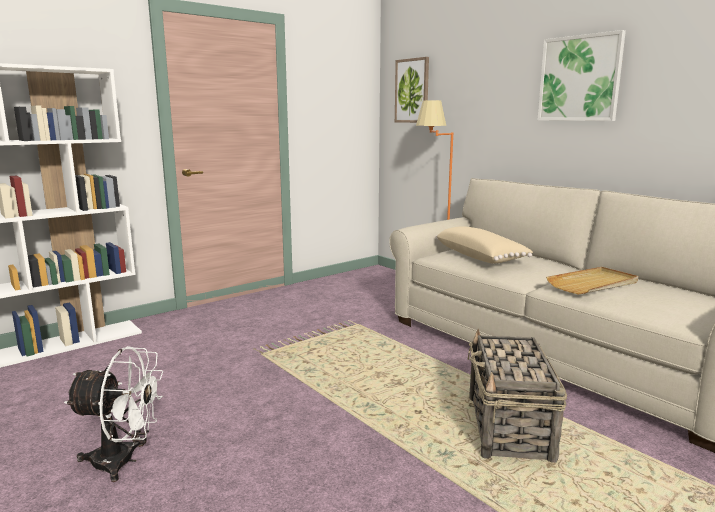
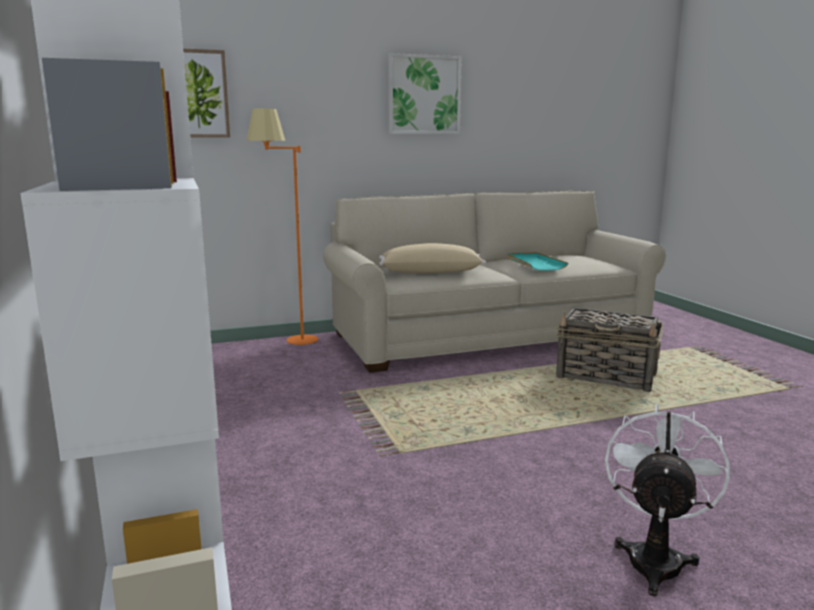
camera: 70 degrees left, 0 degrees up
beige tray [546,267,638,294] -> turquoise tray [507,252,568,271]

